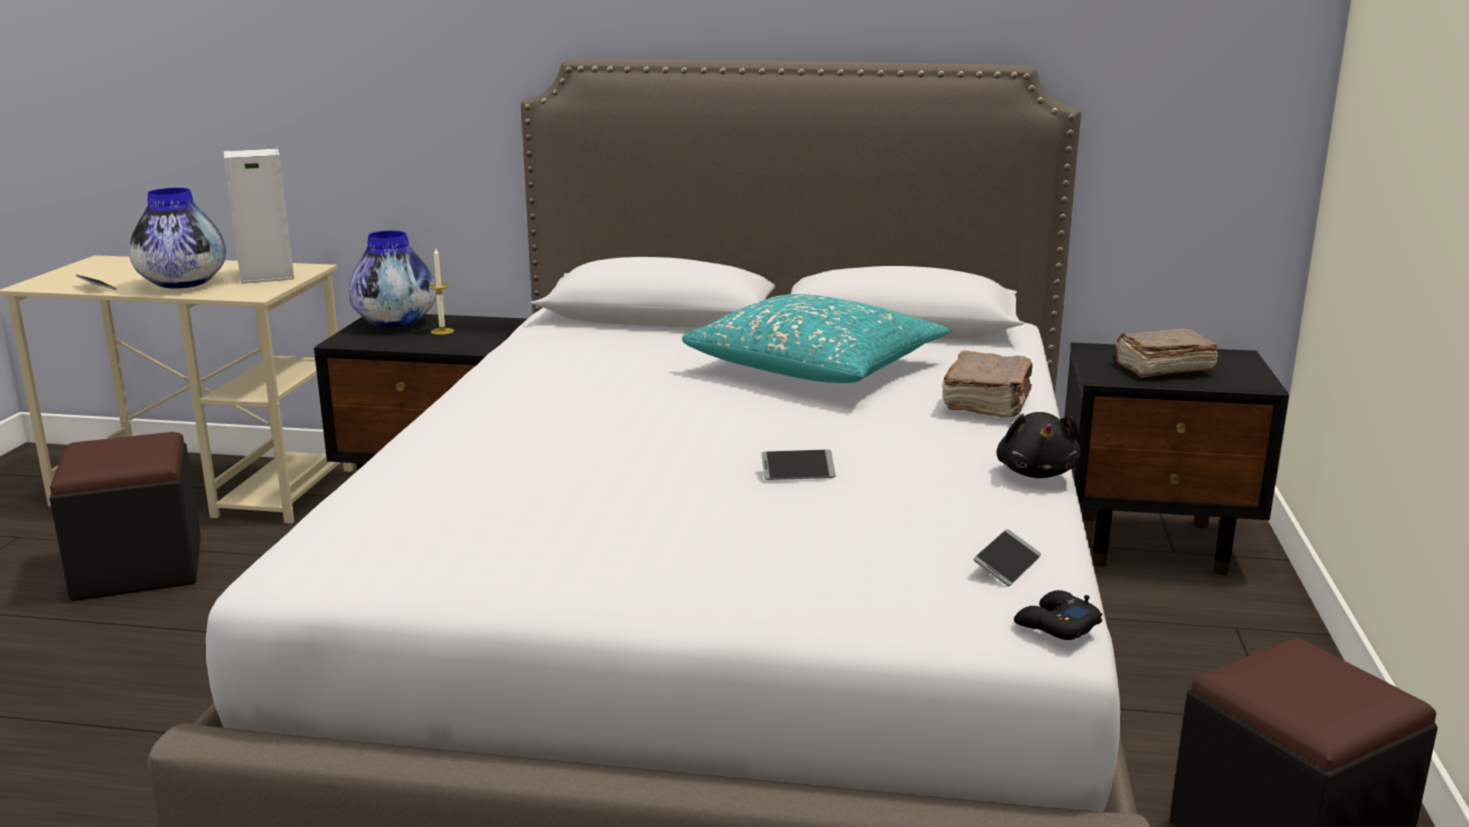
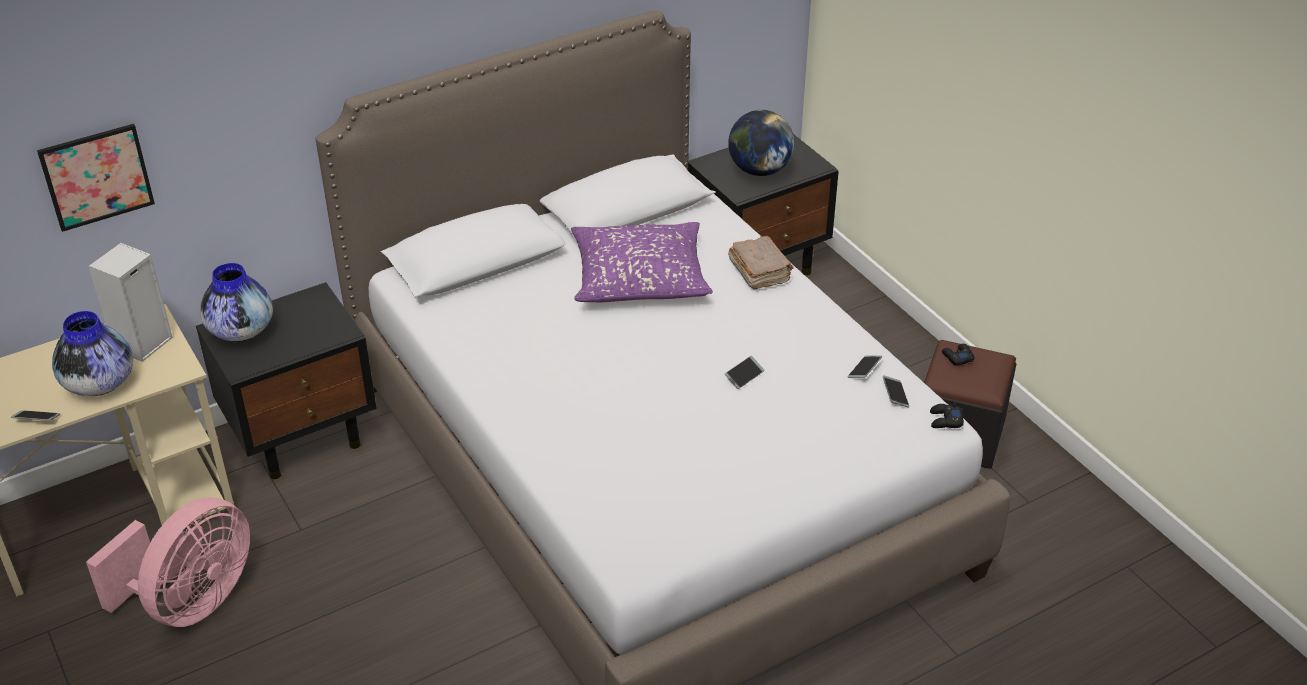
camera: 40 degrees left, 20 degrees up
black ottoman [50,432,201,601] -> pink fan [86,498,250,627]
candle [429,248,454,335] -> none
turquoise pillow [682,294,950,383] -> purple pillow [571,222,713,302]
black plush toy [996,412,1080,478] -> none
brown book [1115,328,1219,378] -> globe [728,110,794,176]
none -> picture [37,124,155,232]
none -> phone [848,355,882,378]
none -> black game controller [942,344,974,366]

